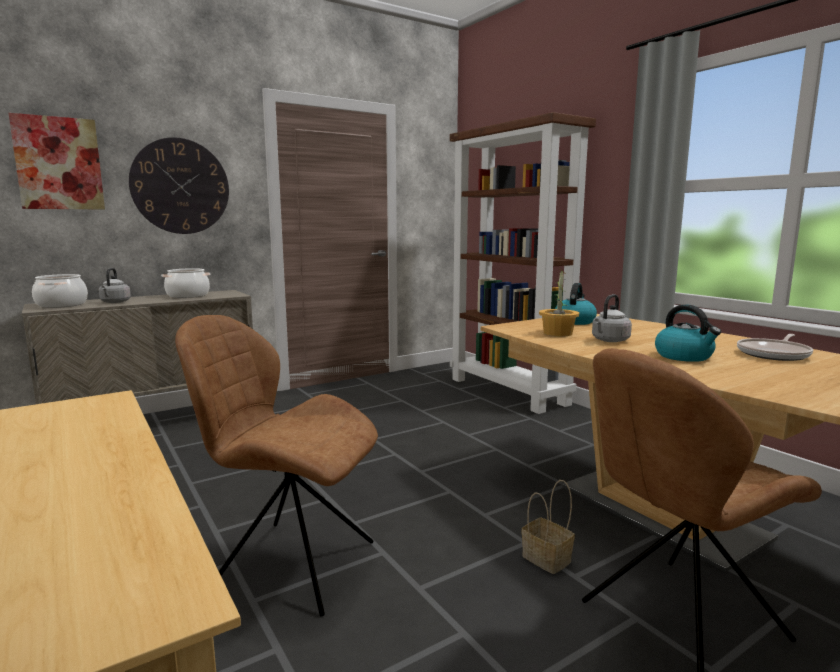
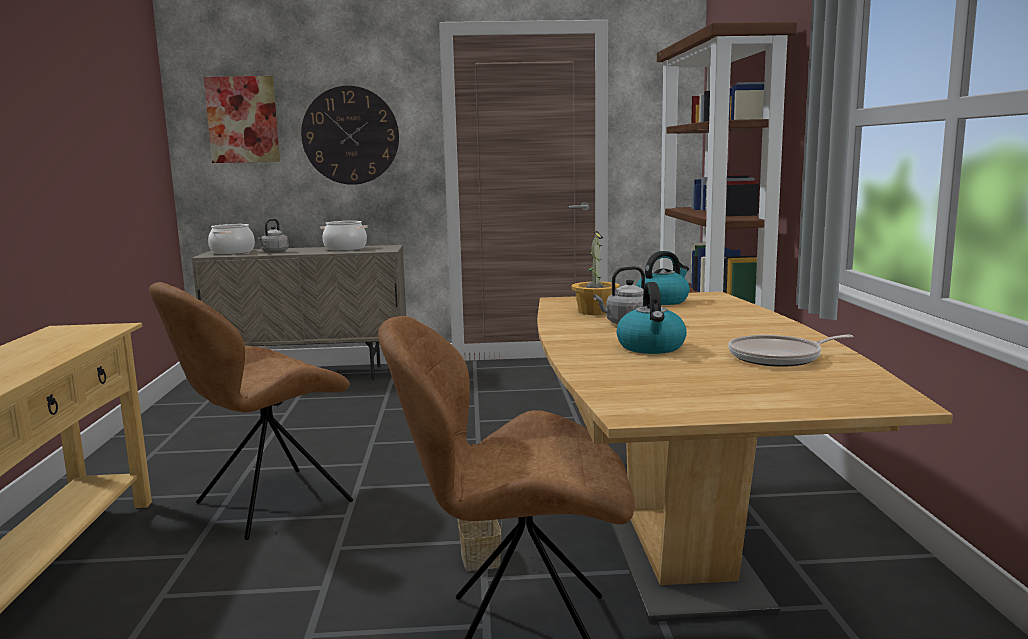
camera: 30 degrees right, 0 degrees up
brown chair [175,315,378,617] -> brown chair turned 90 degrees counterclockwise [149,282,353,540]

